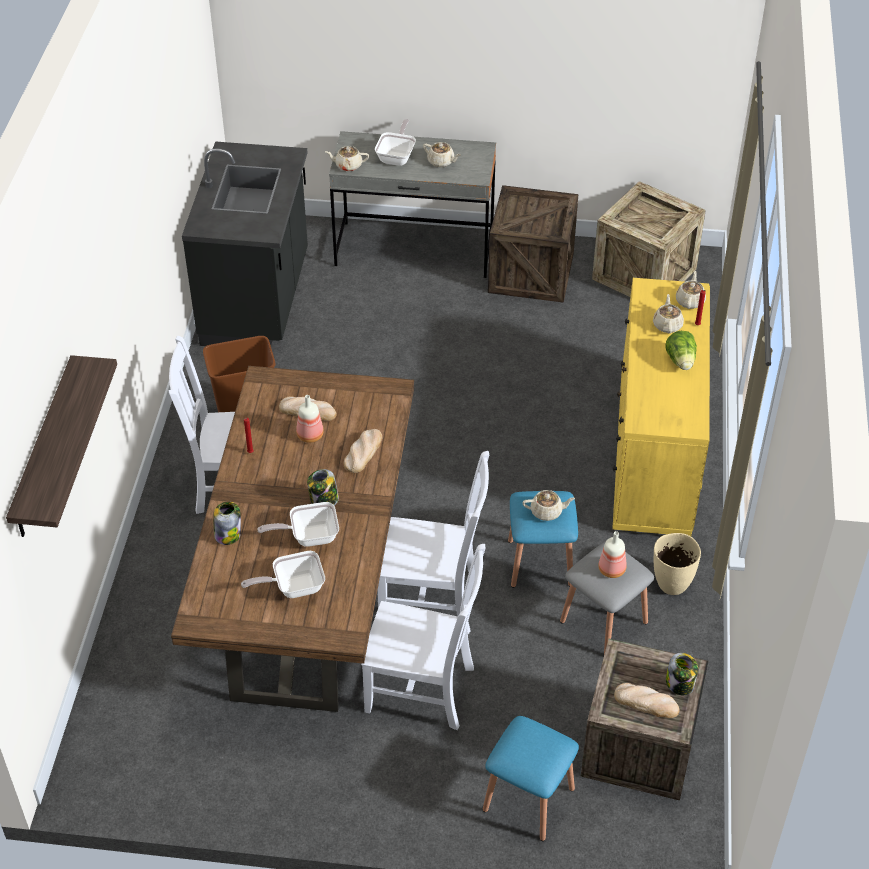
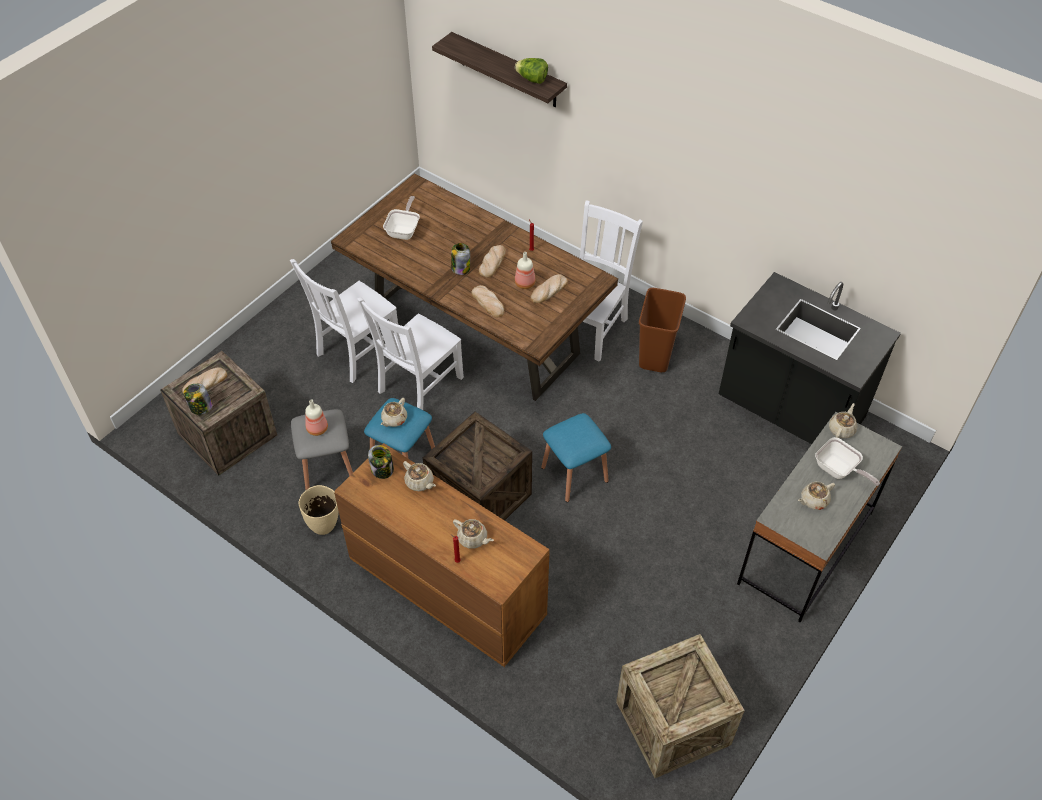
camera: 120 degrees right, 5 degrees up
jar [214,502,241,545] -> jar moved to [368,445,394,479]
frying pan [258,502,339,547] -> none
blue stool [483,716,579,841] -> blue stool moved to [541,413,611,502]
crate [488,185,578,303] -> crate moved to [423,412,532,520]
yellow dresser [612,278,710,536] -> brown dresser [334,443,549,667]
lettuce [665,331,697,370] -> lettuce moved to [515,58,548,84]
beige teapot [676,271,706,309] -> beige teapot moved to [403,461,436,491]
none -> bread [479,245,506,278]

